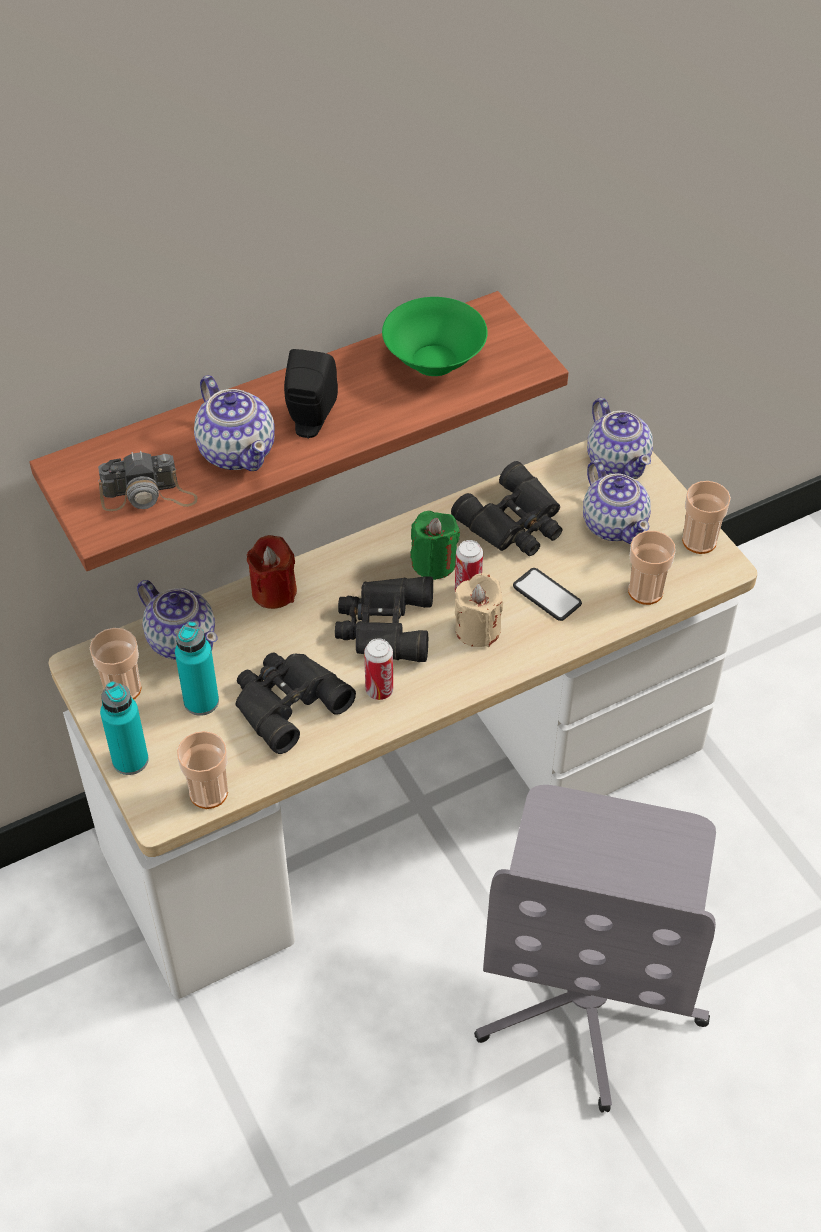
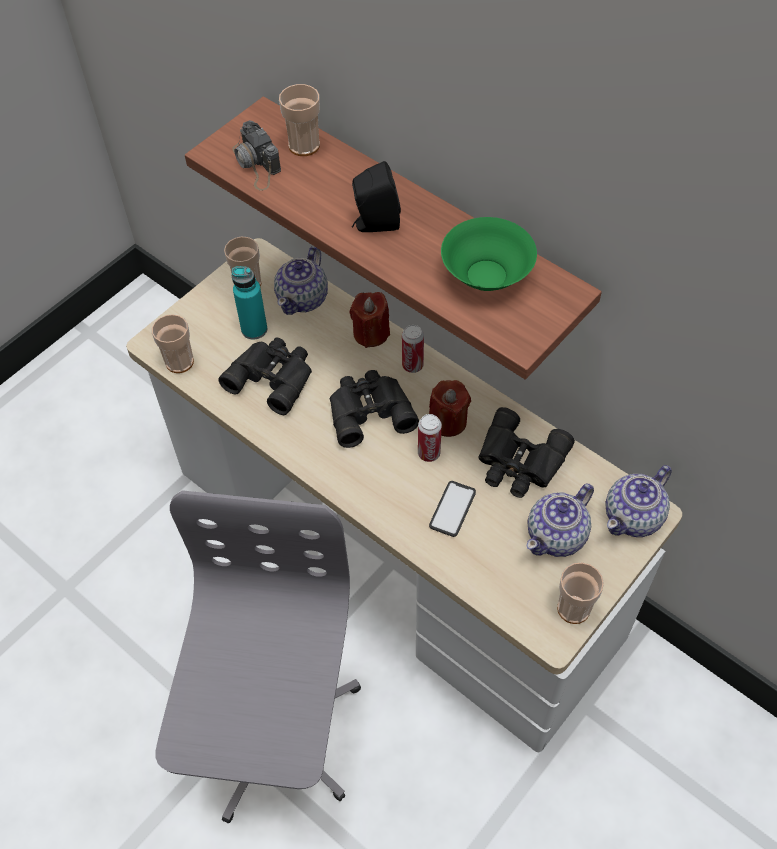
camera: 70 degrees right, 5 degrees up
turquoise bottle [100,681,149,775] -> none
teapot [194,375,275,471] -> none
can [364,638,393,700] -> can moved to [402,325,424,373]
green candle [410,511,460,580] -> red candle [429,380,471,437]
beige candle [455,573,503,647] -> none
grey office chair [474,785,716,1113] -> grey office chair turned 105 degrees clockwise [156,490,361,823]
cup [628,531,676,605] -> cup moved to [279,84,320,156]

